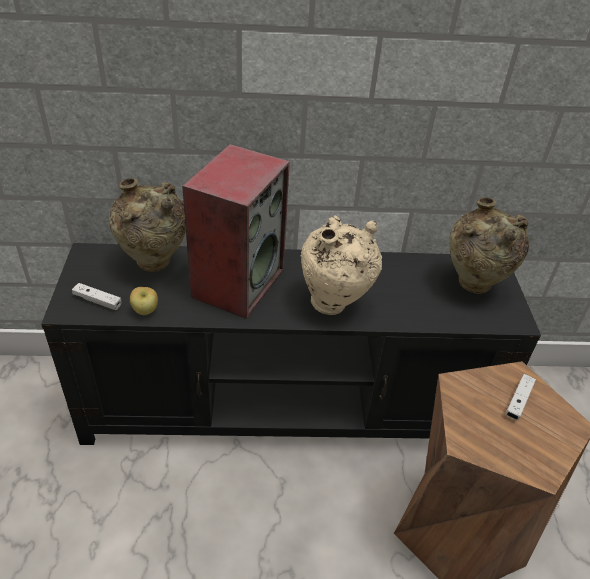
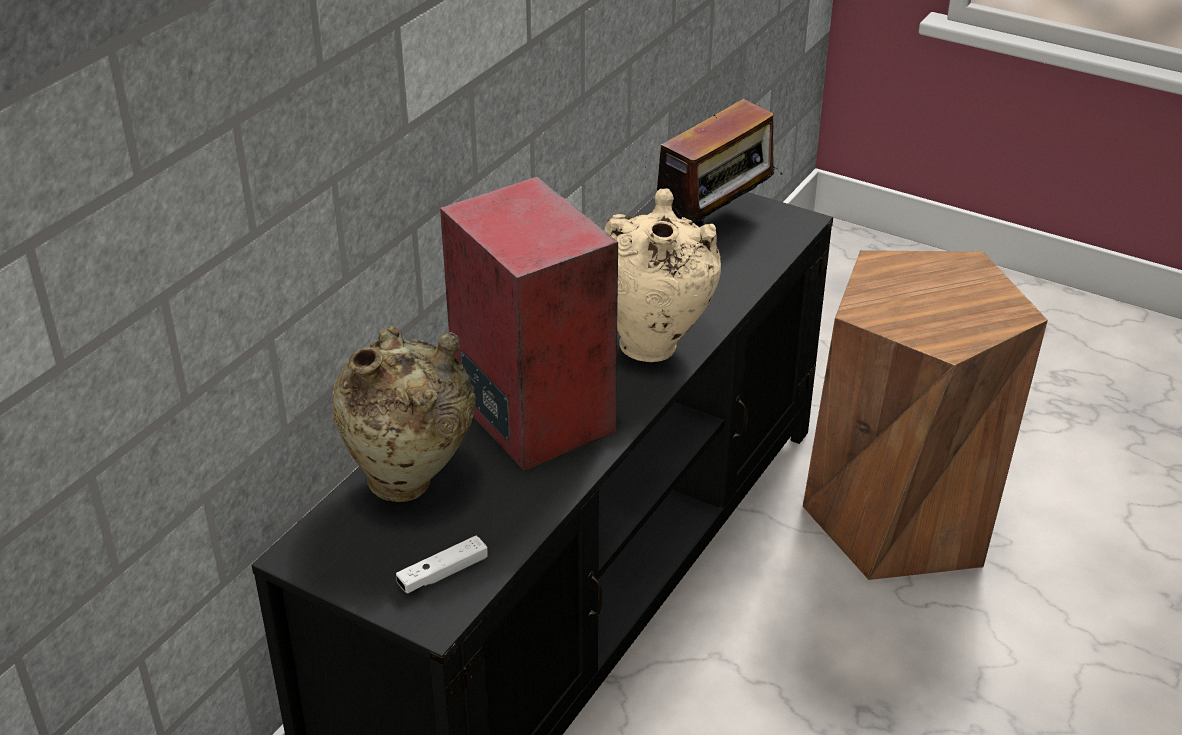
camera: 55 degrees left, 5 degrees down
apple [130,287,158,315] -> none
beige vase [449,197,529,294] -> radio [657,99,782,227]
white game controller [505,374,536,420] -> none

